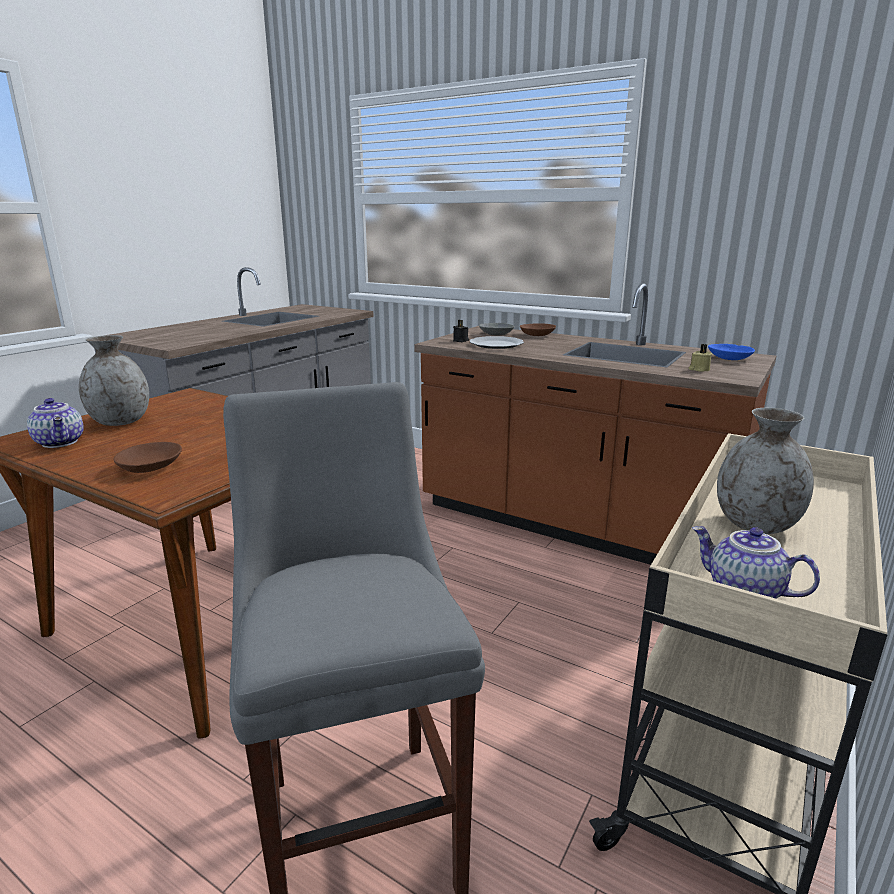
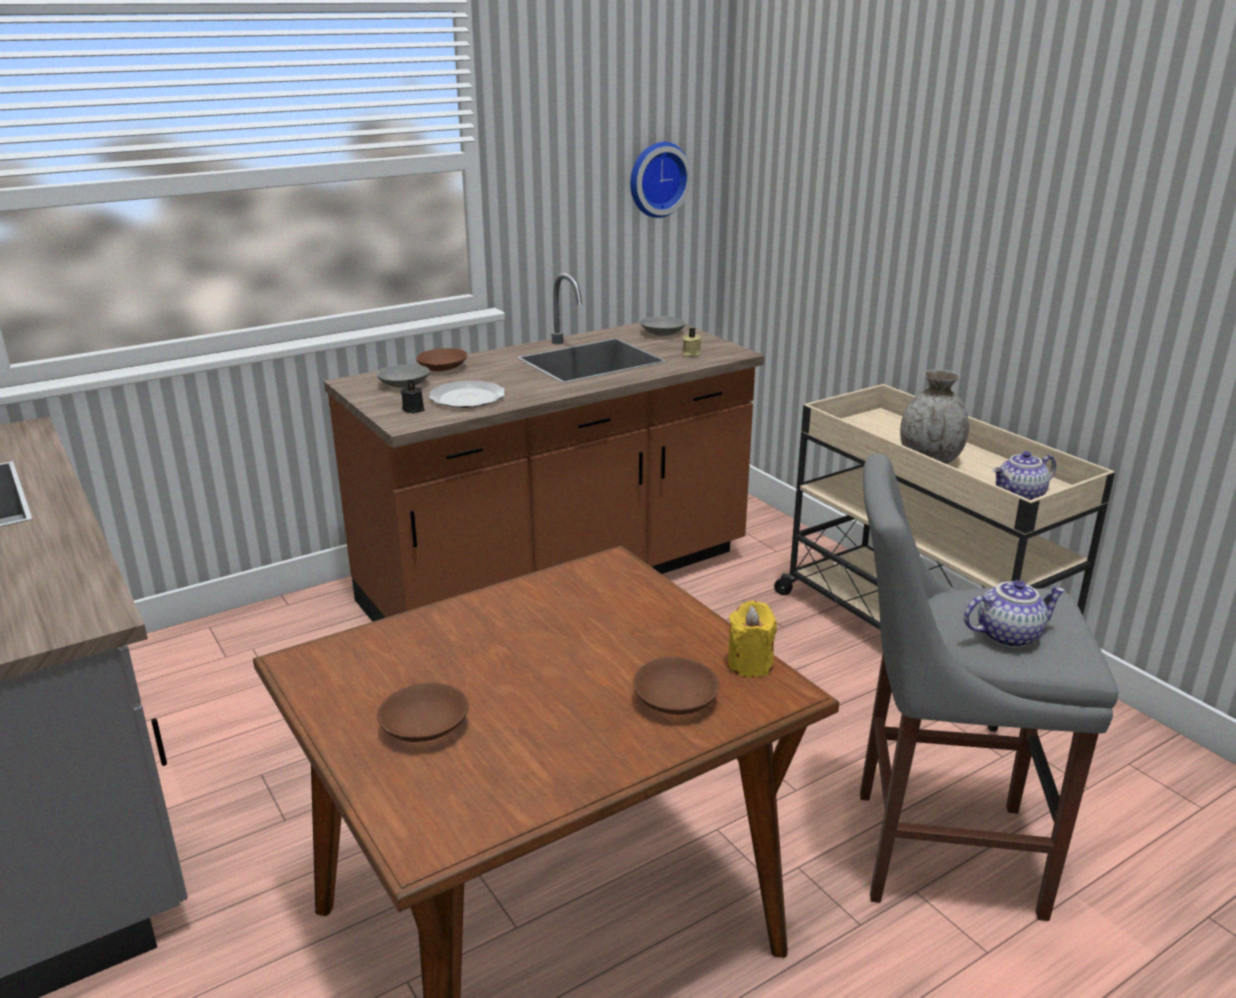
camera: 65 degrees left, 5 degrees up
teapot [27,398,84,448] -> teapot moved to [964,580,1066,648]
grey vase [79,335,149,426] -> brown bowl [377,682,469,742]
blue bowl [708,344,755,360] -> grey bowl [640,316,686,336]
none -> wall clock [630,142,692,218]
none -> yellow candle [728,601,777,677]

